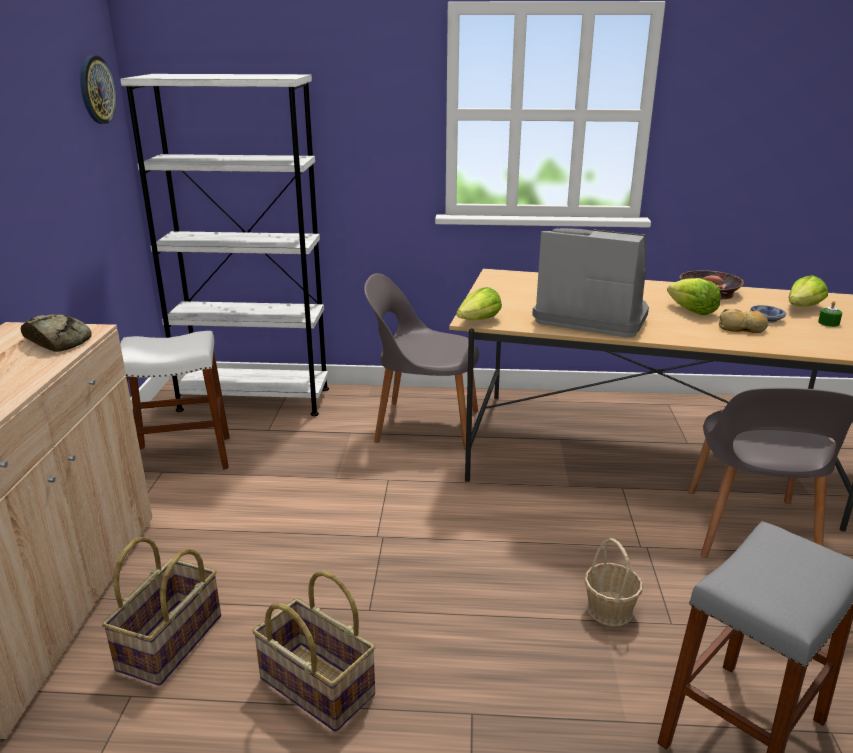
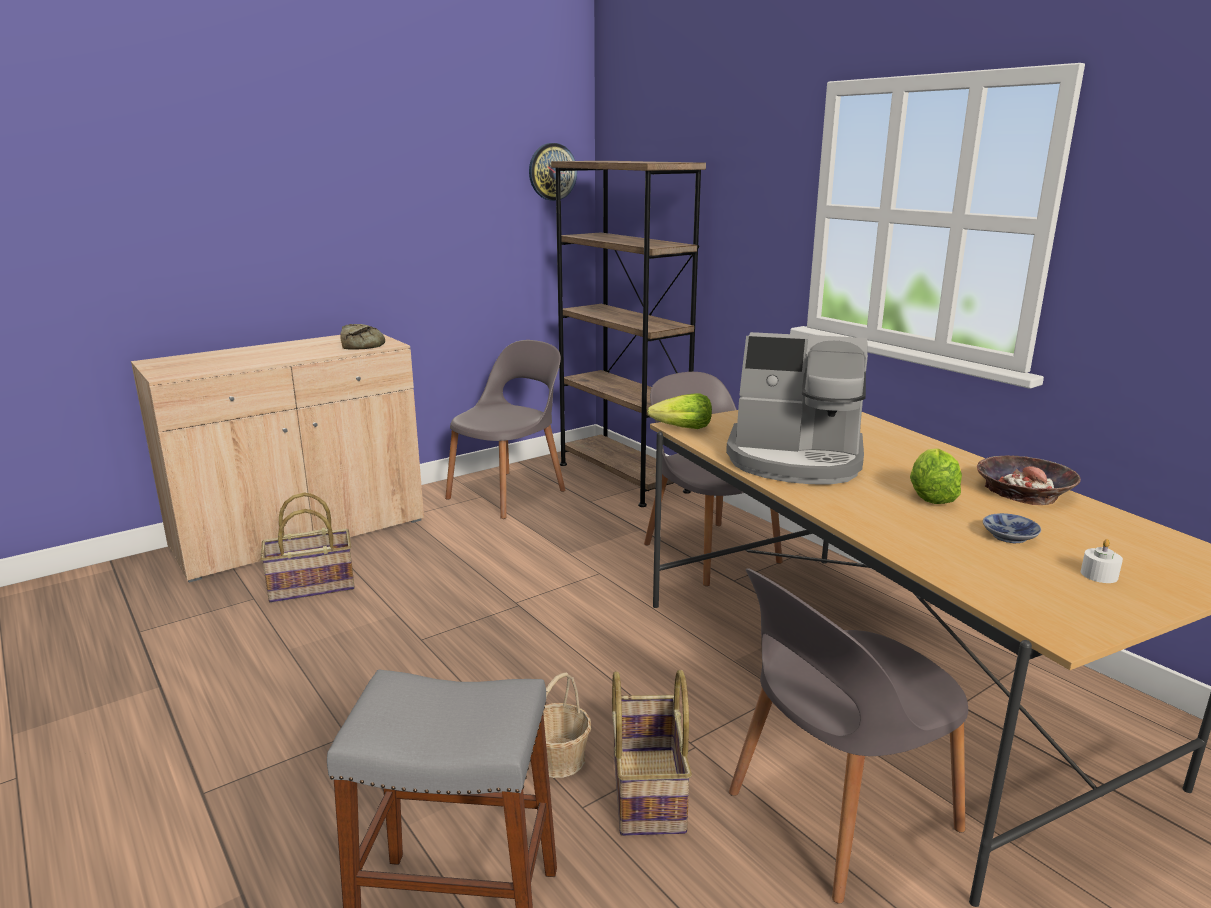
camera: 50 degrees right, 5 degrees down
white bookcase [120,74,329,416] -> brown bookcase [551,161,706,507]
white stool [120,331,230,470] -> grey chair [445,340,566,519]
basket [252,571,376,732] -> basket moved to [612,670,692,836]
coffee machine [532,228,649,338] -> coffee machine turned 120 degrees clockwise [726,332,868,485]
bread [719,309,769,333] -> none
lettuce [788,275,828,307] -> none
green candle [818,301,843,327] -> white candle [1081,539,1123,583]

